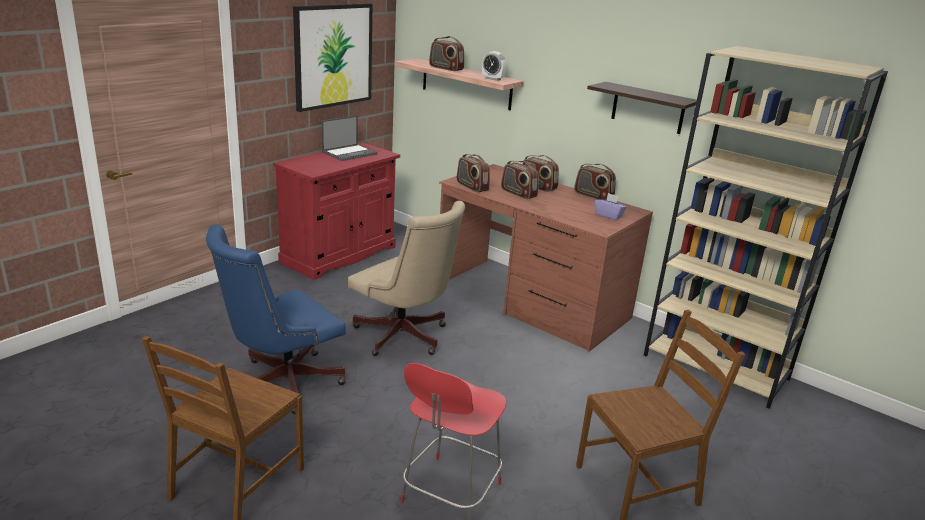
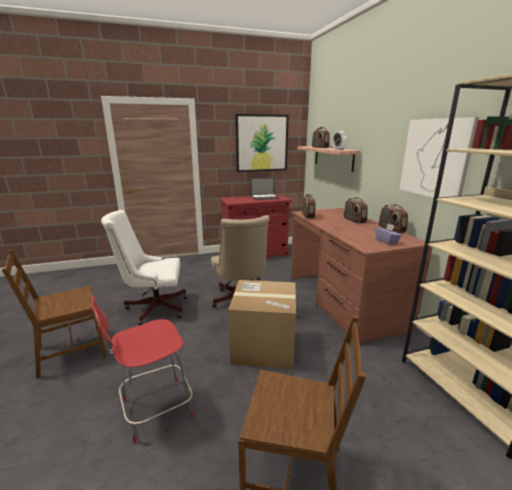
camera: 35 degrees right, 5 degrees down
blue office chair [206,225,346,414] -> white office chair [101,210,187,325]
radio [501,161,539,199] -> none
shelf [587,82,697,134] -> picture [399,117,479,198]
none -> cardboard box [228,280,296,369]

